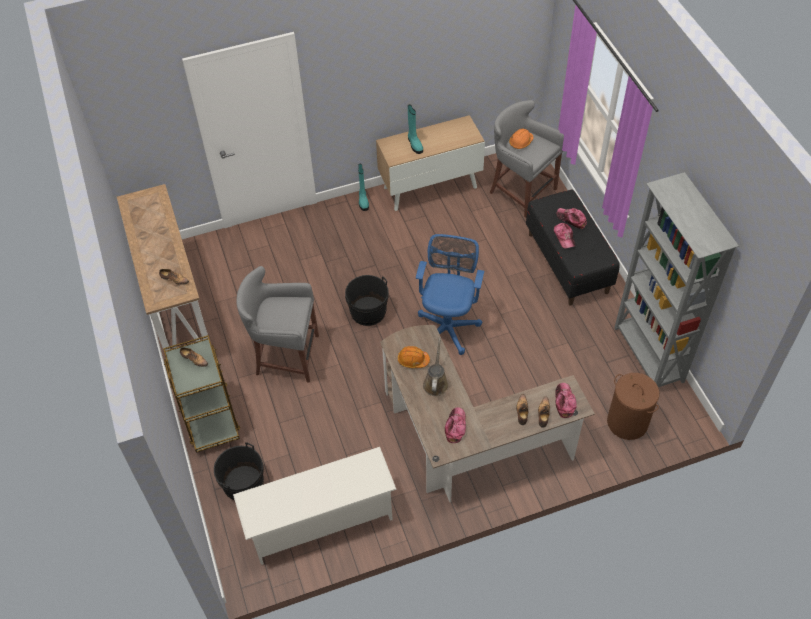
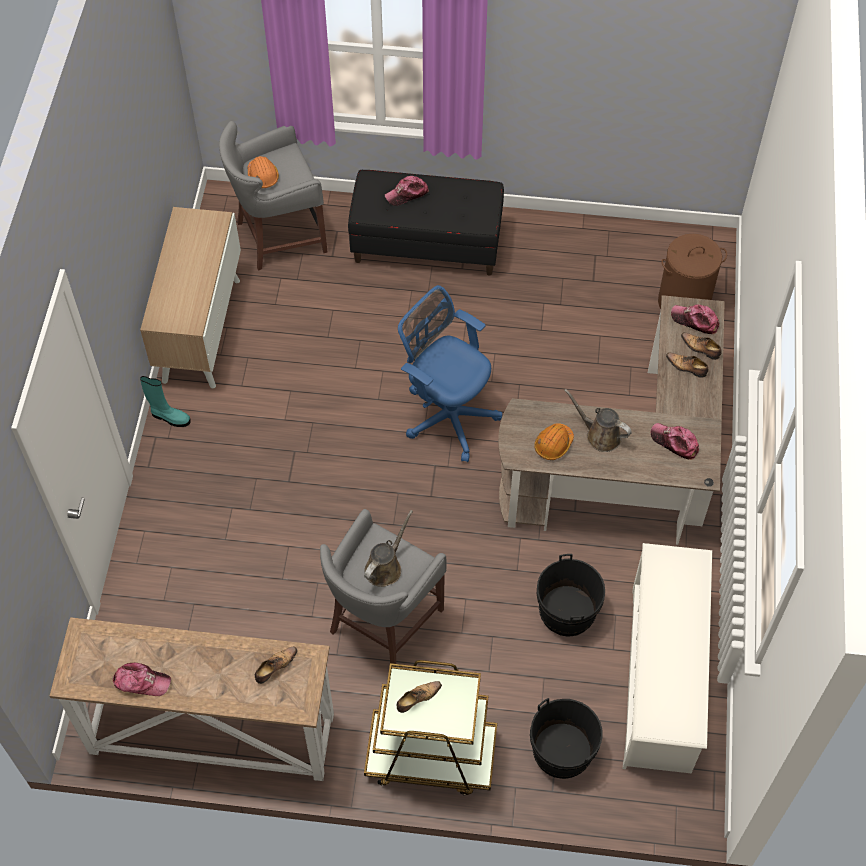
camera: 65 degrees left, 5 degrees up
black bucket [345,275,389,326] -> black bucket moved to [537,554,605,637]
turquoise boot [408,104,423,154] -> none
cap [554,223,576,249] -> cap moved to [113,663,171,696]
grey bookcase [614,172,739,387] -> none
none -> brown watering can [364,510,413,587]

